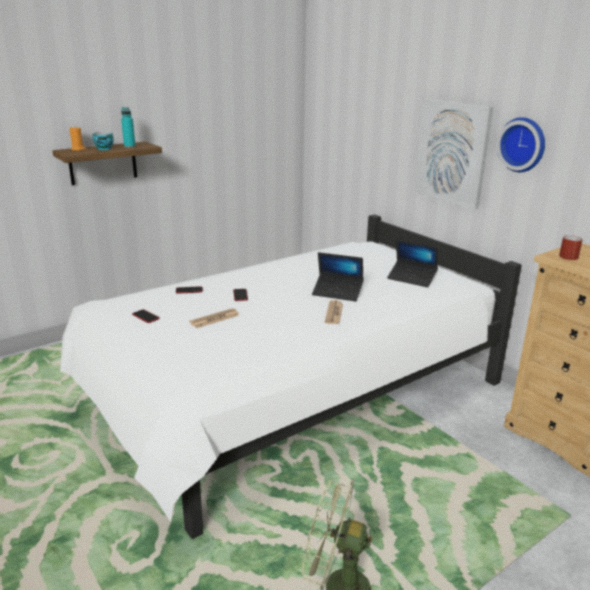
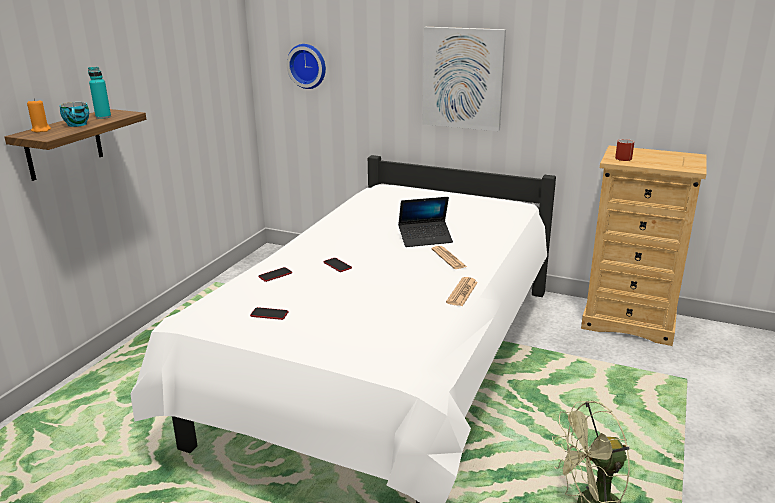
camera: 30 degrees left, 0 degrees up
newspaper [189,308,239,328] -> newspaper moved to [446,277,478,306]
laptop [387,239,438,287] -> none
wall clock [497,117,545,172] -> wall clock moved to [287,44,326,89]

